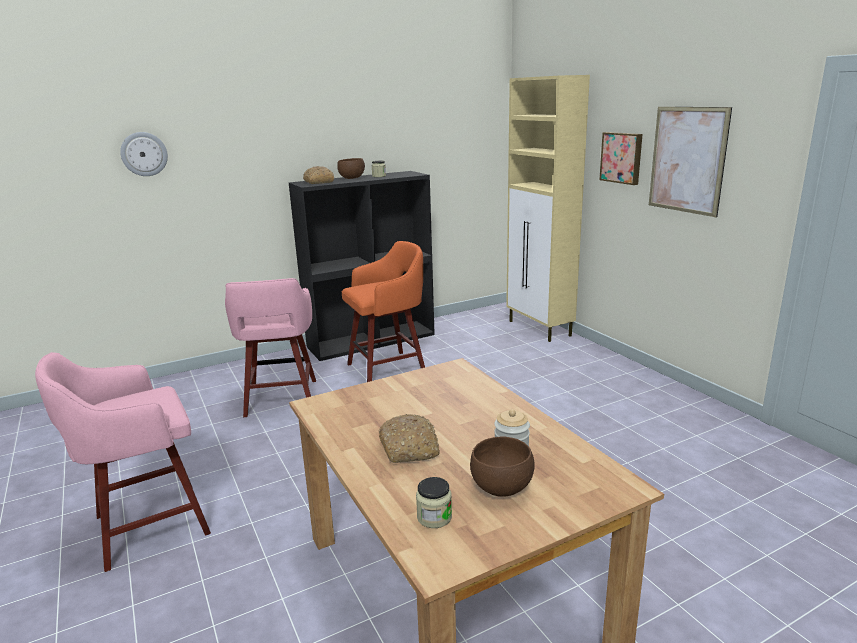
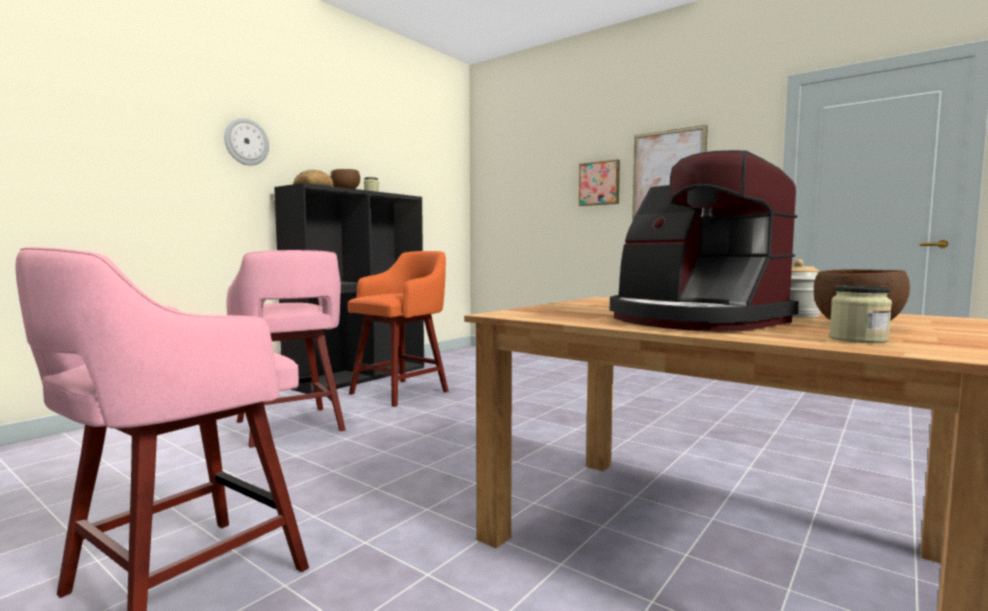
camera: 25 degrees left, 15 degrees down
wall clock [120,132,168,176] -> wall clock moved to [224,118,269,166]
bread [379,414,440,463] -> coffee machine [610,150,799,332]
beige cabinet [506,75,590,342] -> none

